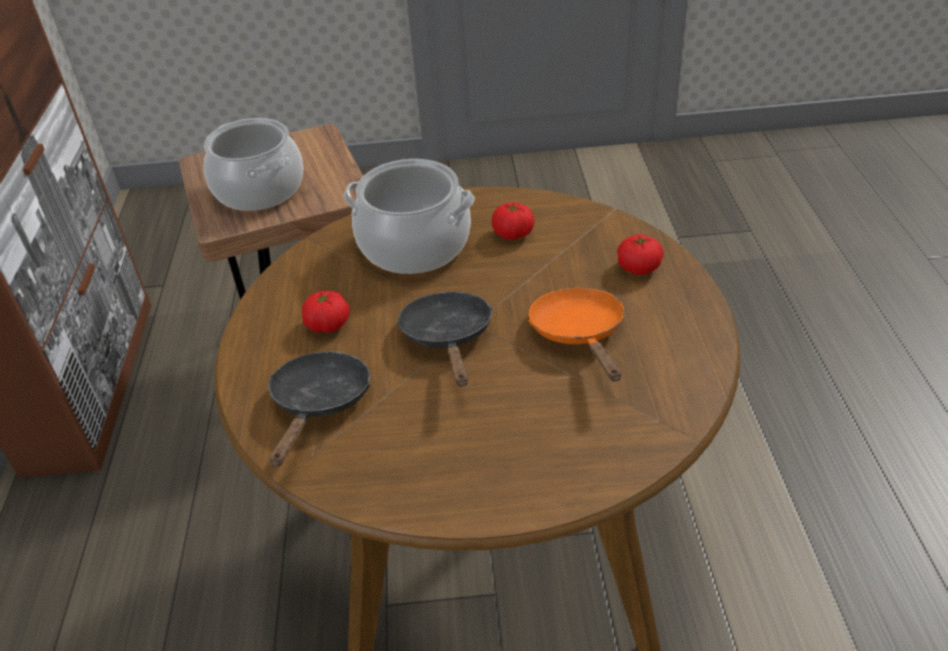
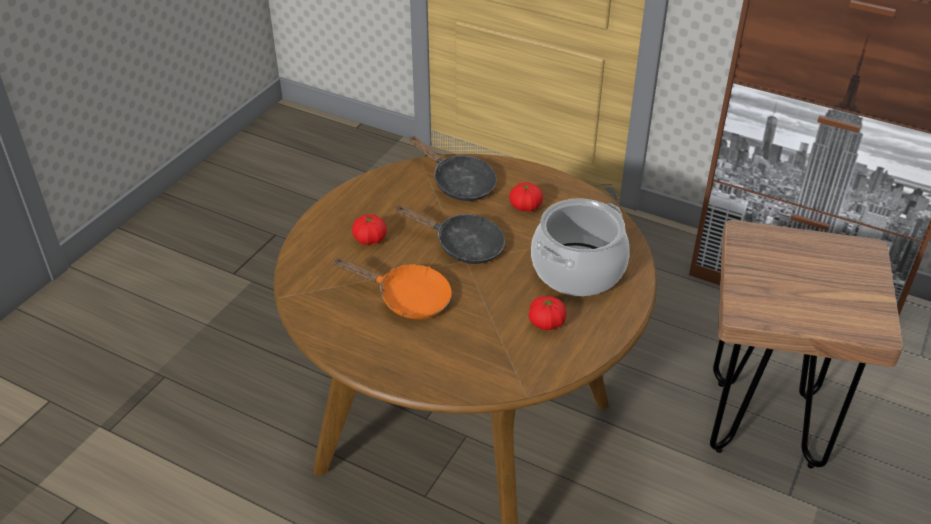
camera: 120 degrees right, 0 degrees up
cooking pot [204,118,303,211] -> none
tomato [617,234,664,275] -> tomato moved to [352,214,387,245]

